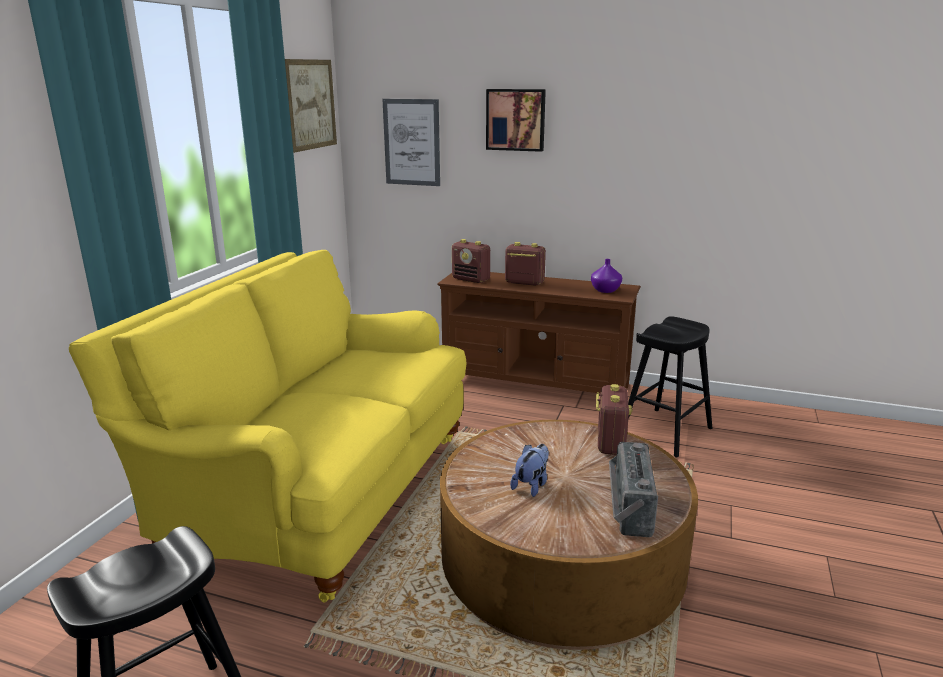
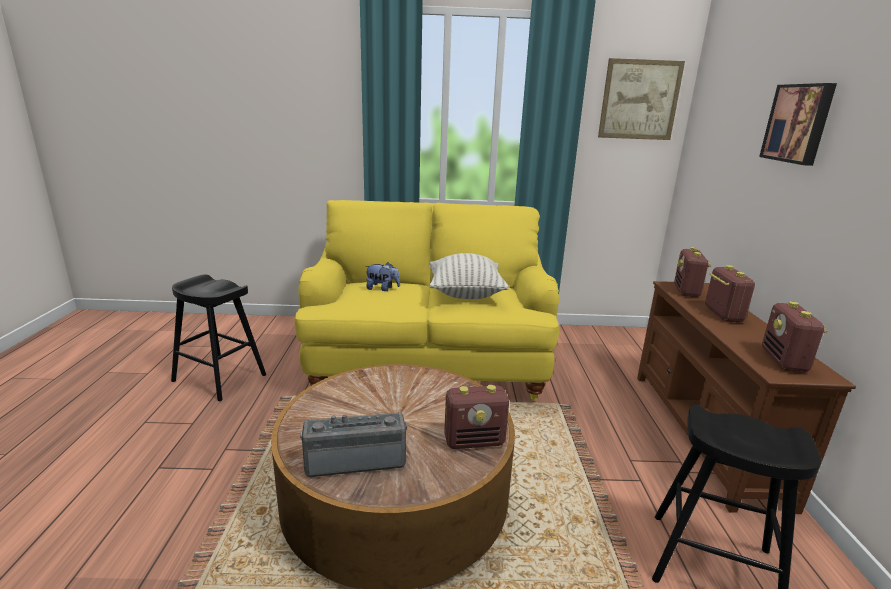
camera: 70 degrees right, 0 degrees up
picture [382,99,440,186] -> none
plush toy [510,444,549,497] -> plush toy moved to [366,262,400,291]
purple vase [591,259,622,293] -> radio [762,301,827,373]
none -> pillow [429,253,509,299]

